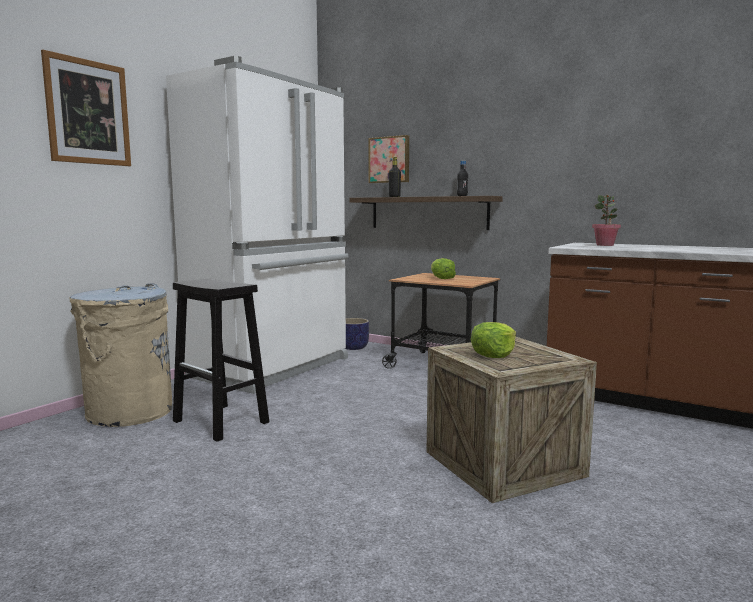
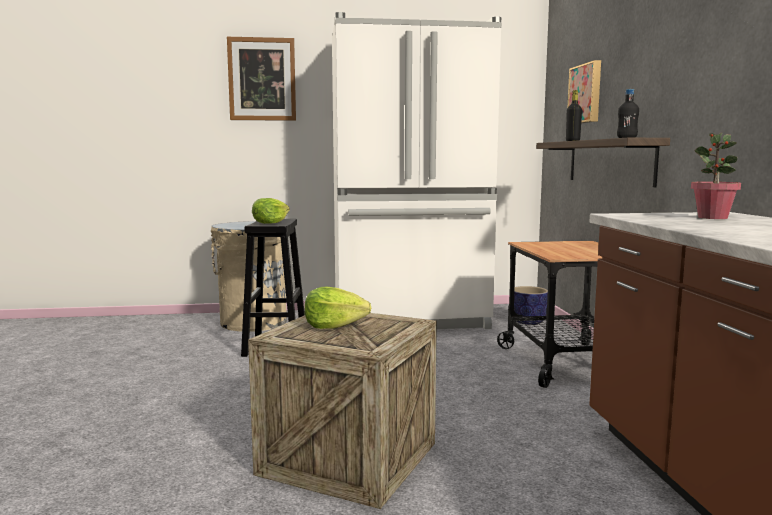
camera: 50 degrees right, 0 degrees up
lettuce [431,258,456,279] -> lettuce moved to [252,198,290,224]

